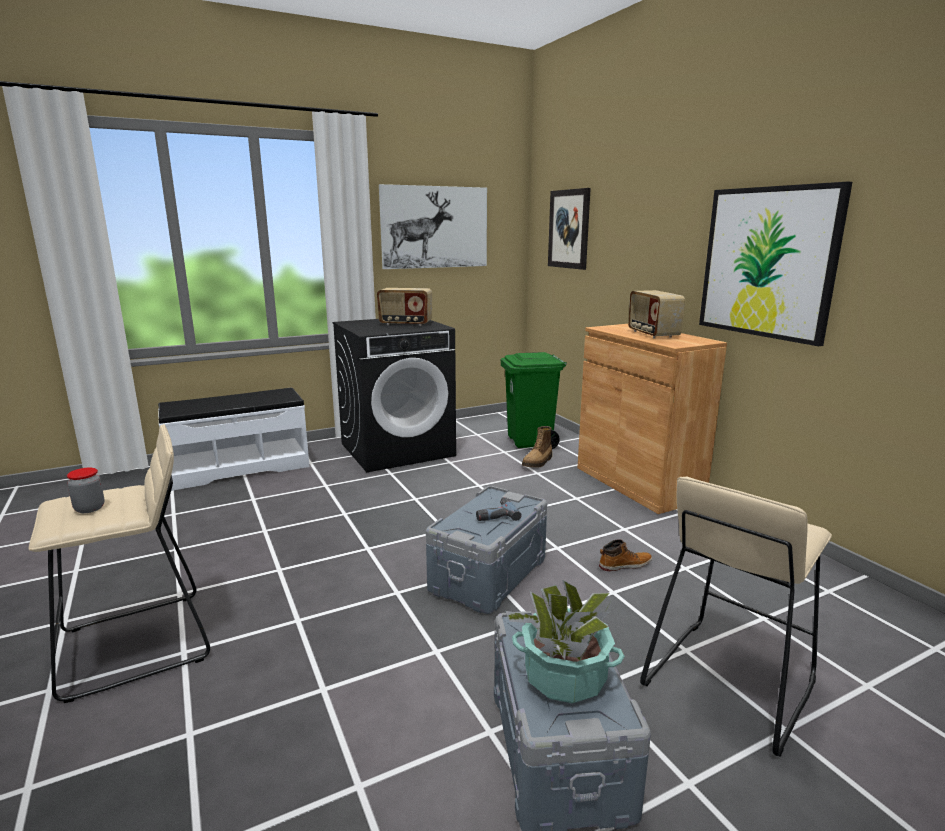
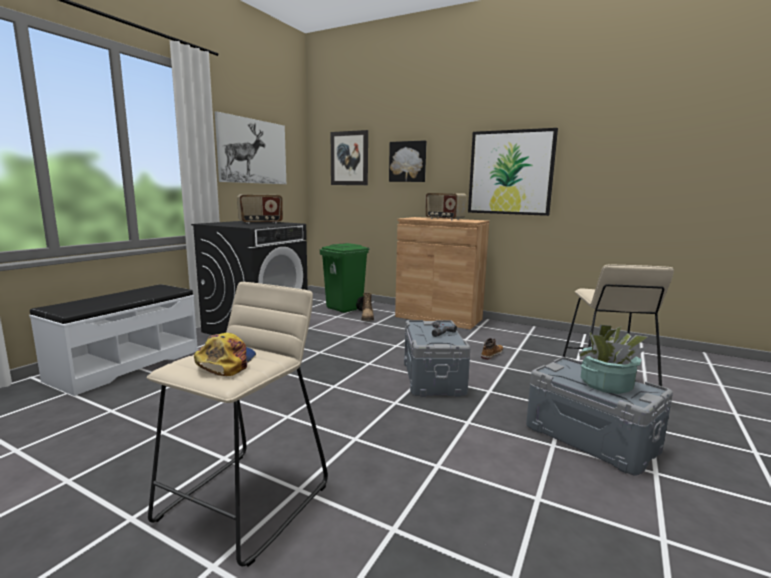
camera: 35 degrees left, 5 degrees down
jar [67,468,105,513] -> cap [194,333,256,376]
none -> picture [389,140,427,182]

